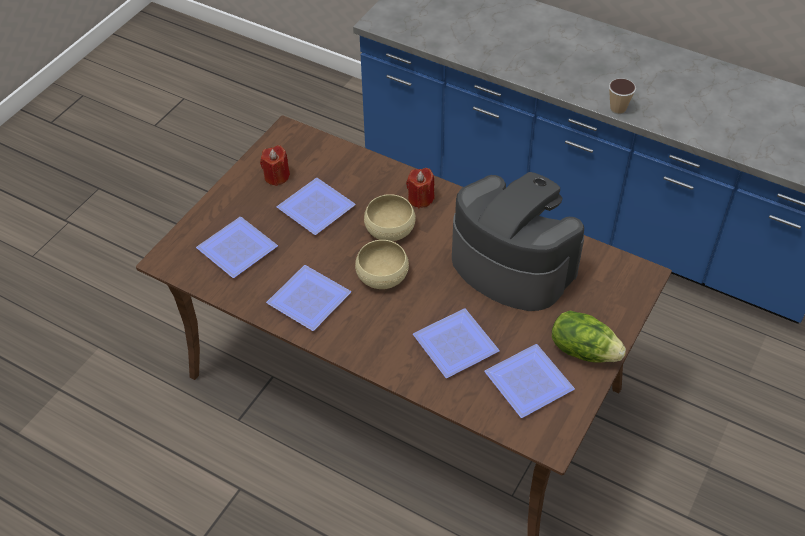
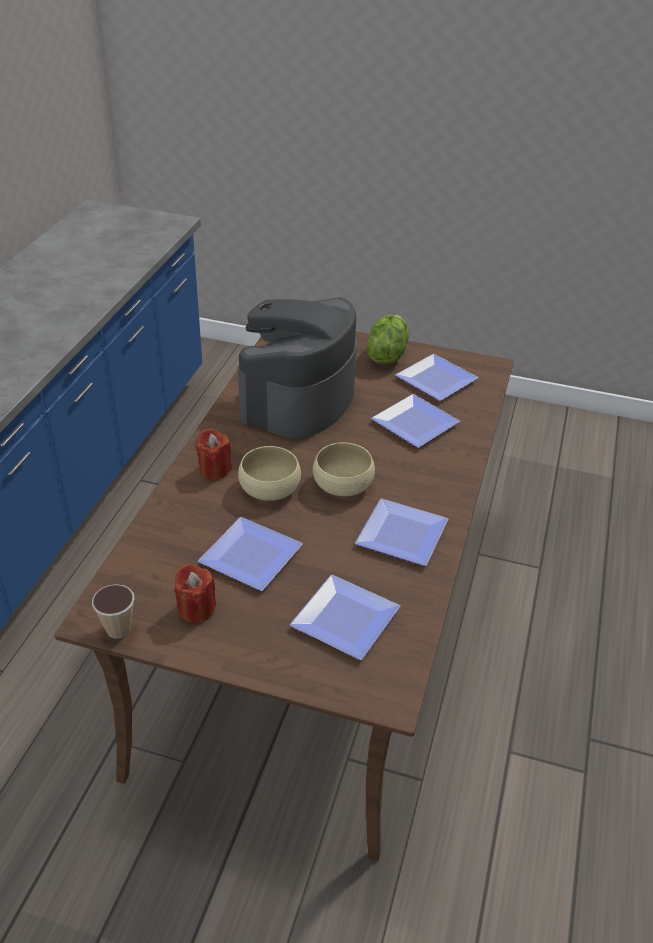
camera: 105 degrees left, 10 degrees down
cup [609,78,636,114] -> cup moved to [92,584,135,639]

